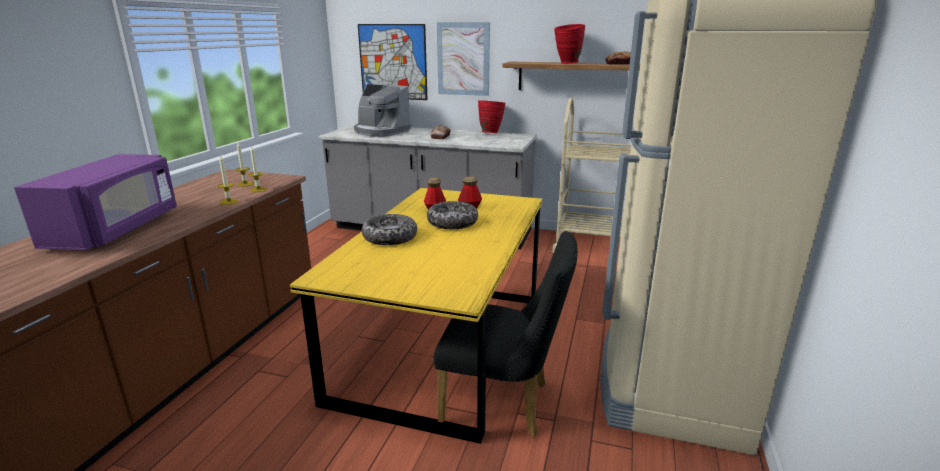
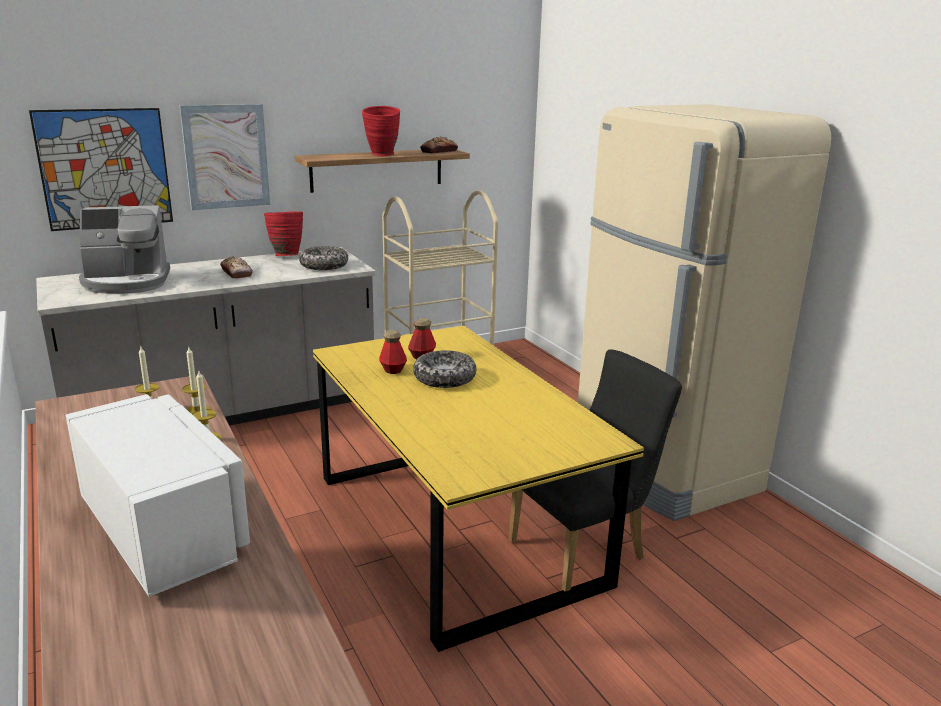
camera: 45 degrees left, 0 degrees up
purple microwave [14,154,177,250] -> white microwave [66,394,250,597]
bowl [362,214,417,245] -> bowl moved to [299,246,348,270]

